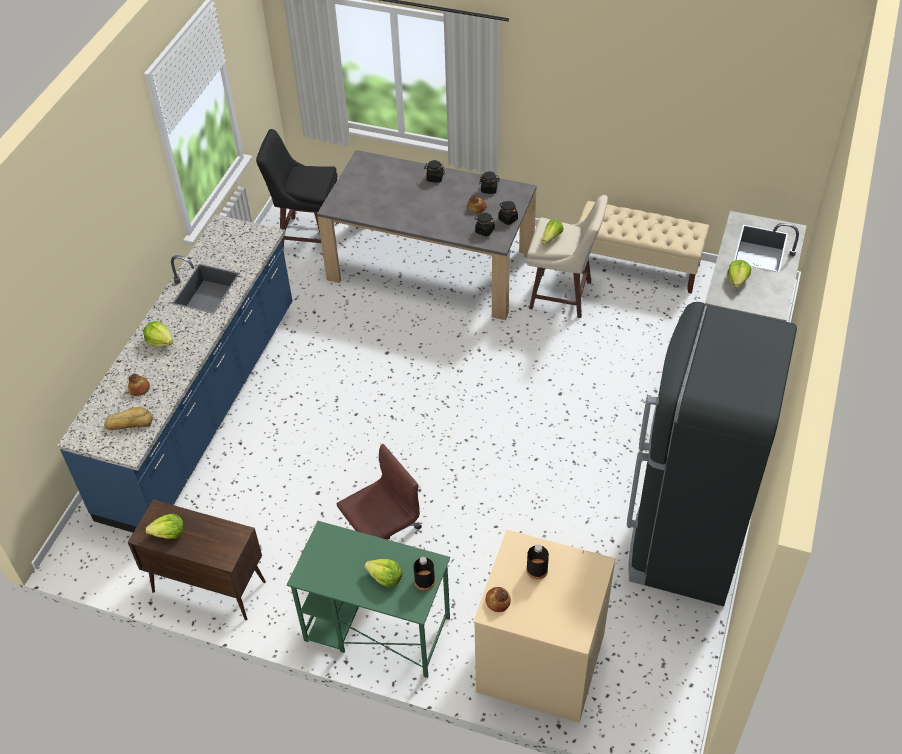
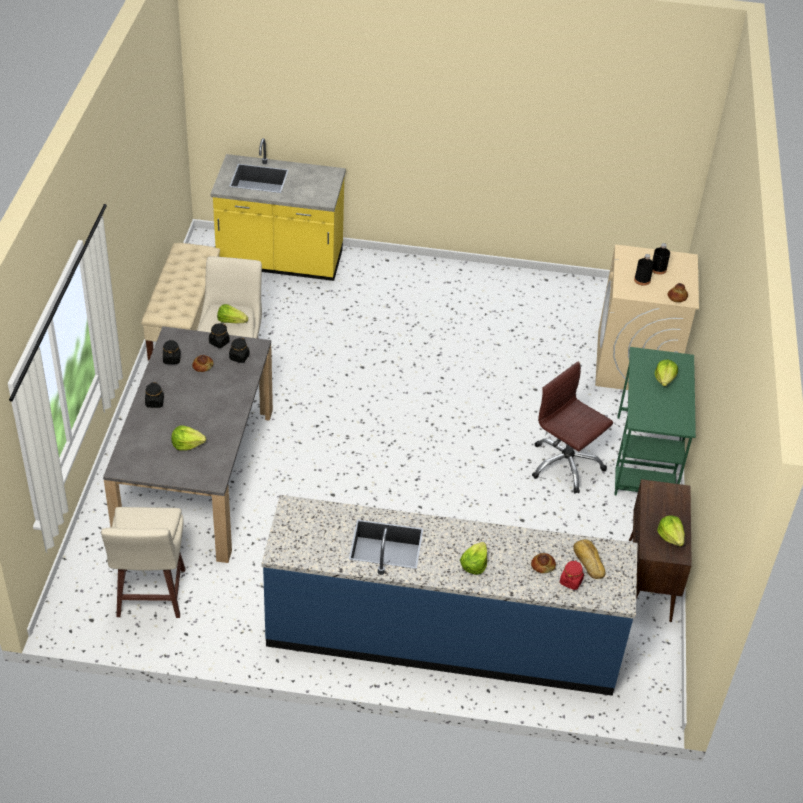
camera: 105 degrees left, 5 degrees down
black stool [256,129,339,249] -> beige stool [101,507,185,618]
black bottle [413,557,435,591] -> black bottle moved to [652,243,670,275]
black fridge [627,302,797,606] -> none
lettuce [727,260,751,288] -> lettuce moved to [171,425,206,451]
none -> red jar [560,561,584,590]

